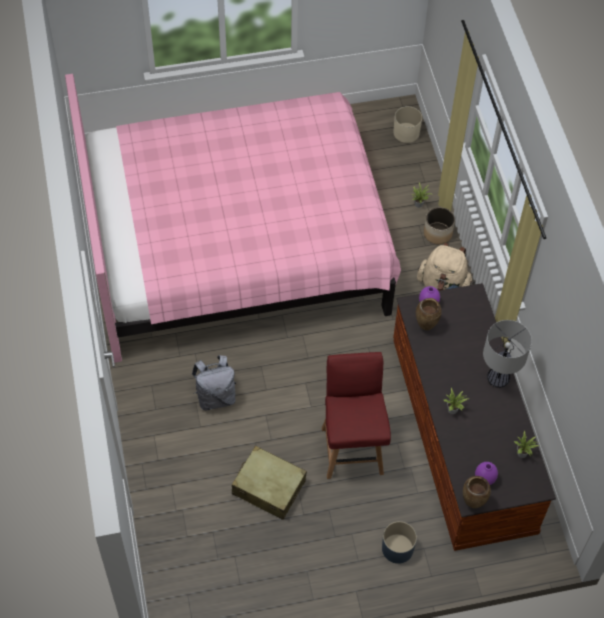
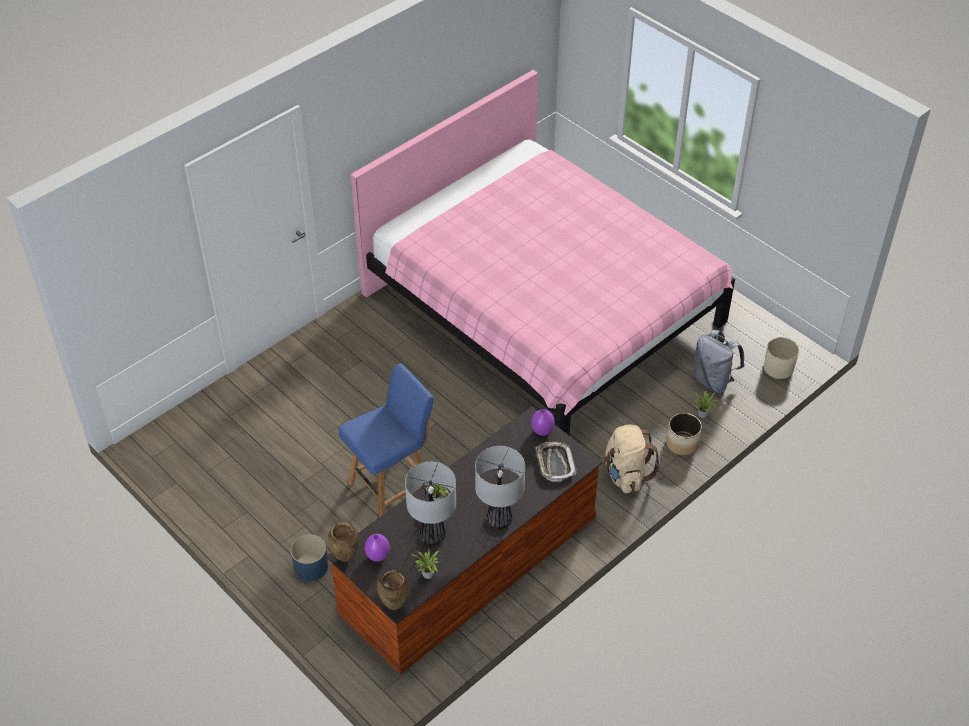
camera: 60 degrees right, 10 degrees down
grey backpack [192,355,236,411] -> grey backpack moved to [693,330,744,394]
beige suitcase [232,446,307,520] -> none
red chair [322,352,391,479] -> blue chair [339,364,434,517]
brown vase [416,298,441,330] -> brown vase moved to [377,570,409,610]
none -> table lamp [405,462,456,545]
none -> tray [535,442,576,482]

